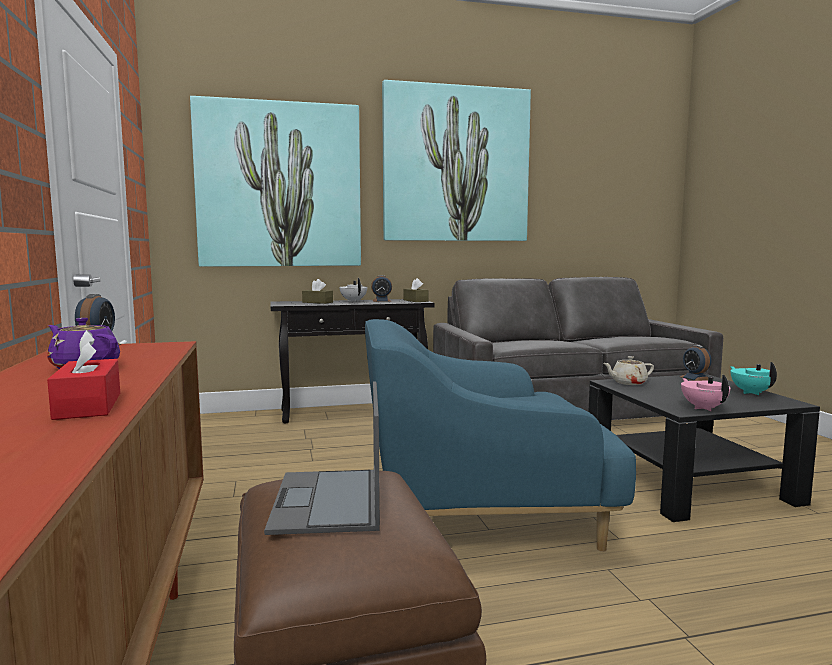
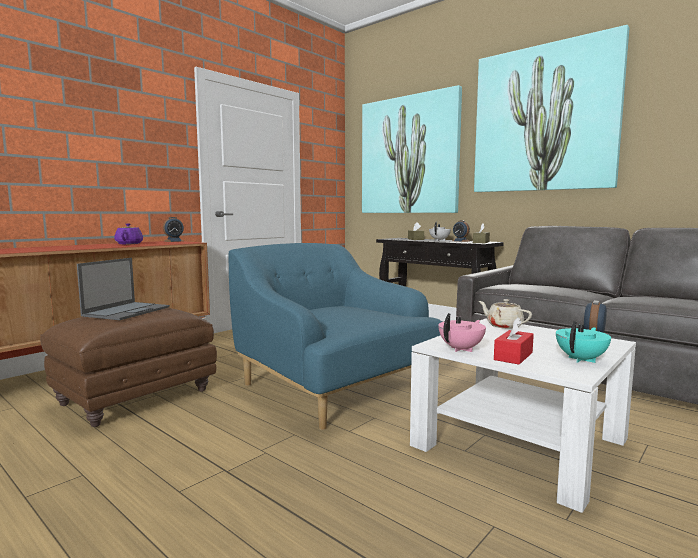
camera: 55 degrees right, 0 degrees up
red tissue box [47,330,120,420] -> red tissue box moved to [494,317,534,365]
laptop [264,381,380,535] -> laptop turned 150 degrees clockwise [77,258,170,320]
black coffee table [589,374,820,522] -> white coffee table [410,318,636,513]

